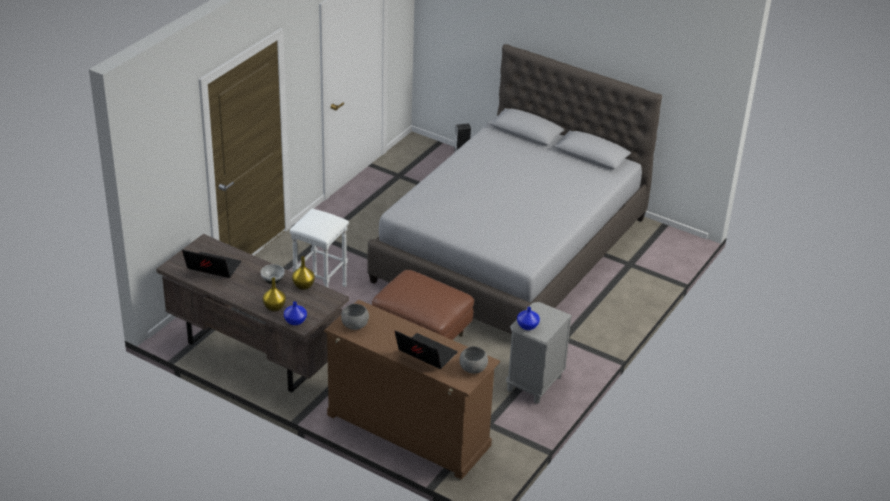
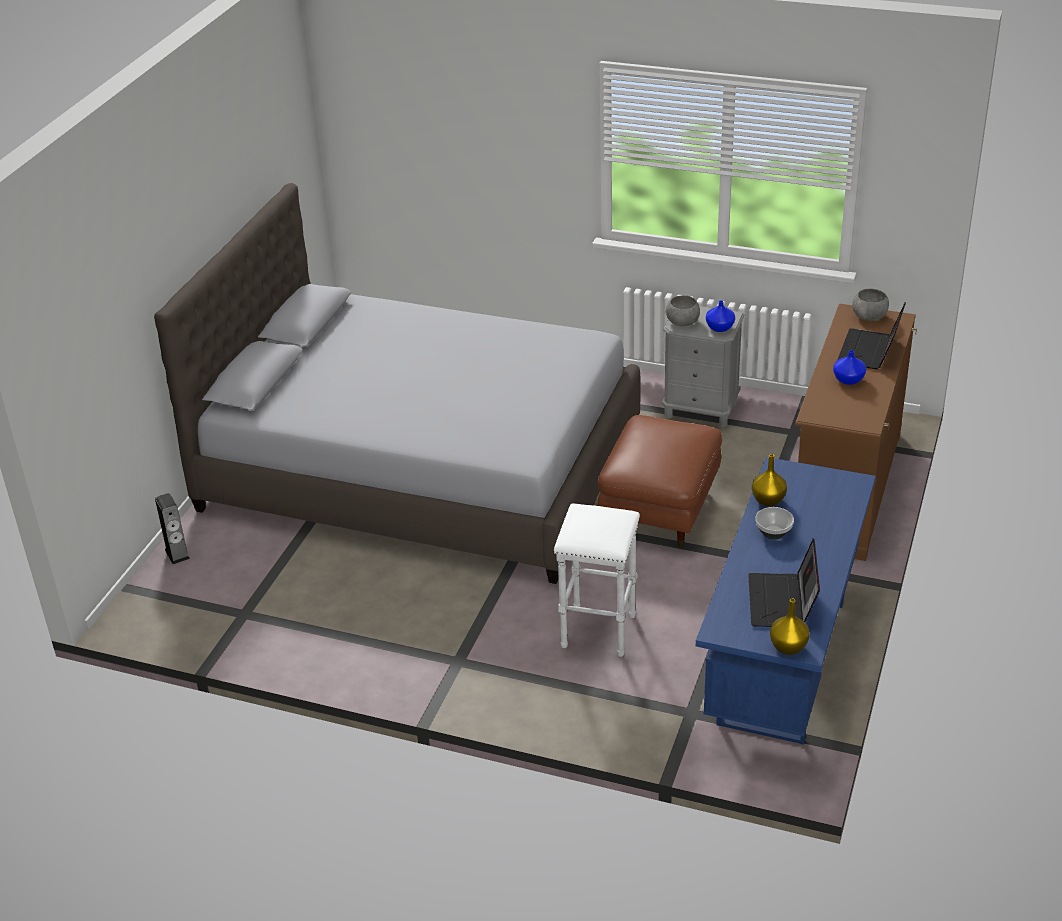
camera: 100 degrees left, 0 degrees up
brown desk [156,234,349,392] -> blue desk [696,457,876,745]
yellow vase [263,277,286,312] -> yellow vase moved to [770,598,810,655]
blue vase [284,301,307,325] -> blue vase moved to [833,350,866,385]
grey bowl [341,304,369,330] -> grey bowl moved to [666,296,700,327]

